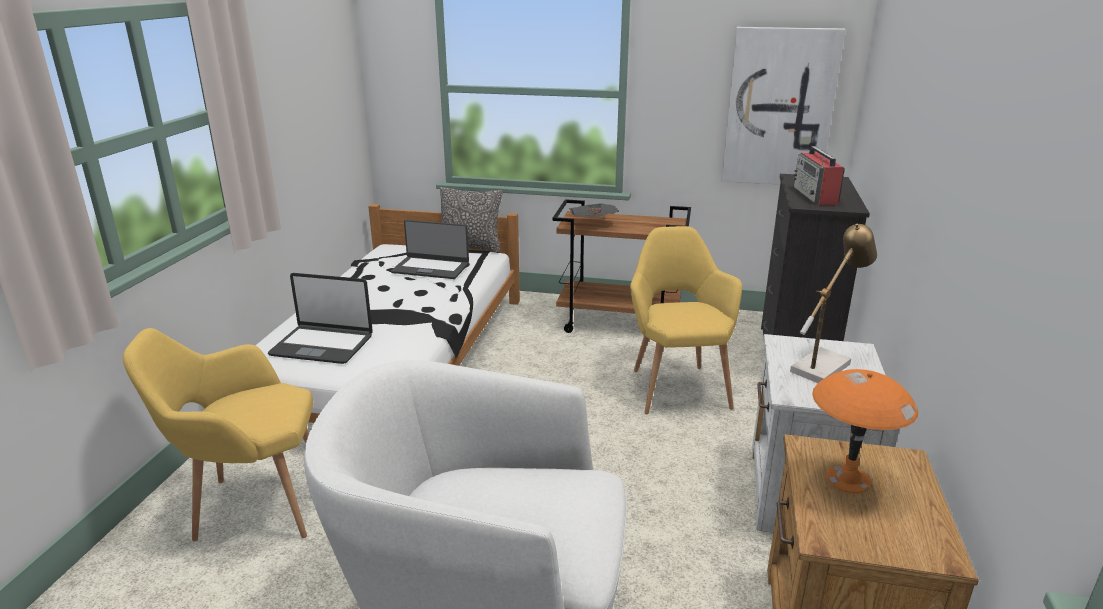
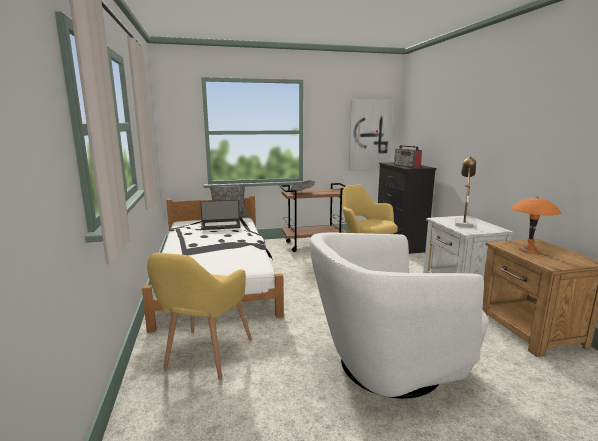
camera: 25 degrees left, 10 degrees down
yellow armchair [123,328,313,541] -> yellow armchair turned 45 degrees counterclockwise [147,253,252,379]
laptop [268,273,373,364] -> none

